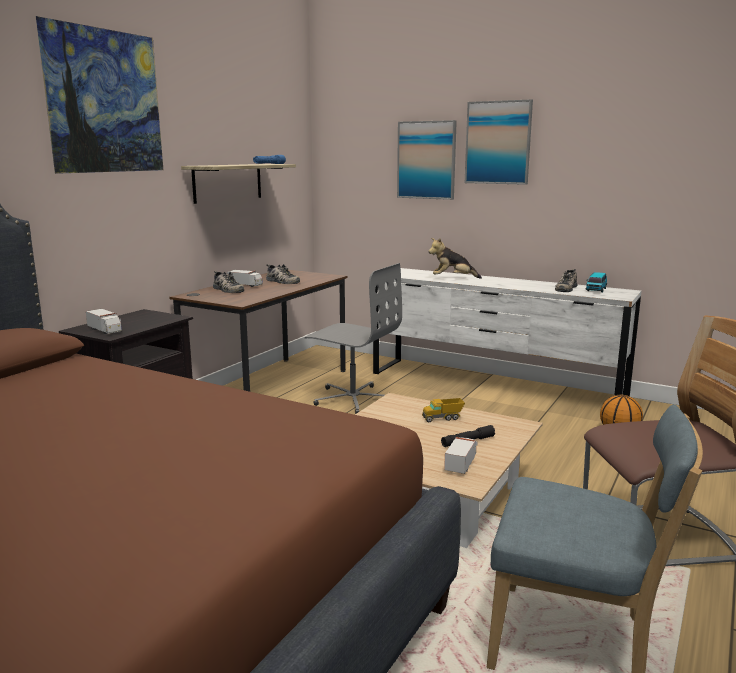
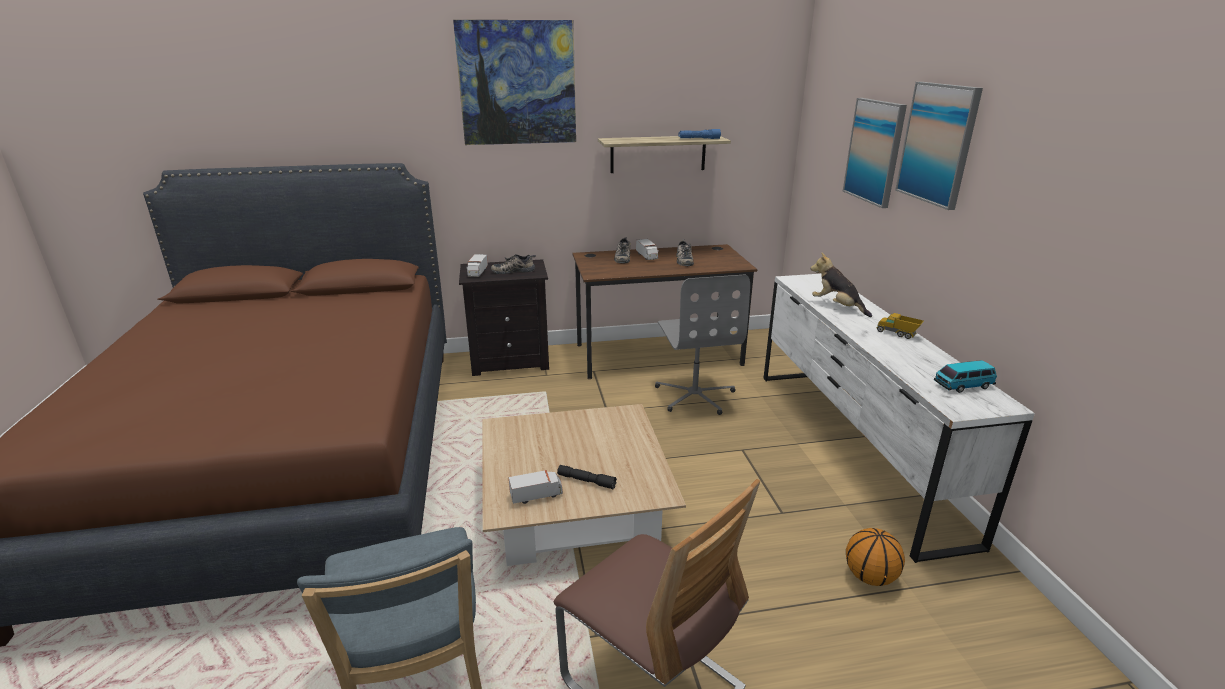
camera: 50 degrees right, 10 degrees up
toy truck [422,398,465,422] -> toy truck moved to [876,313,924,339]
shoe [555,269,577,292] -> shoe moved to [491,254,536,274]

